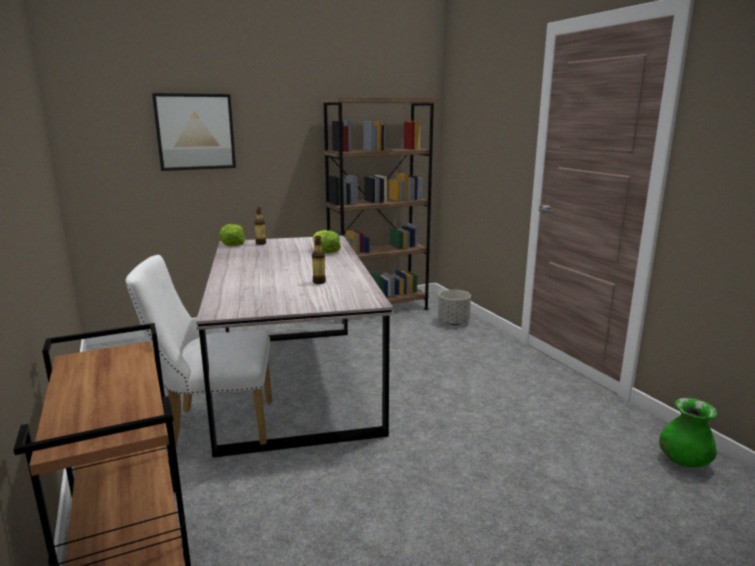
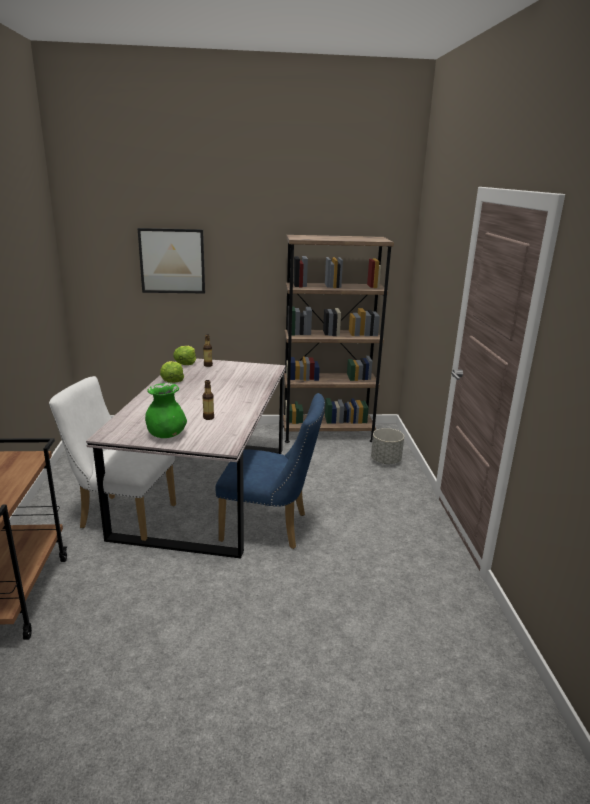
camera: 20 degrees right, 5 degrees up
lettuce [313,230,341,253] -> lettuce moved to [160,361,184,383]
green vase [659,398,717,468] -> green vase moved to [145,383,187,438]
none -> blue chair [215,393,325,549]

